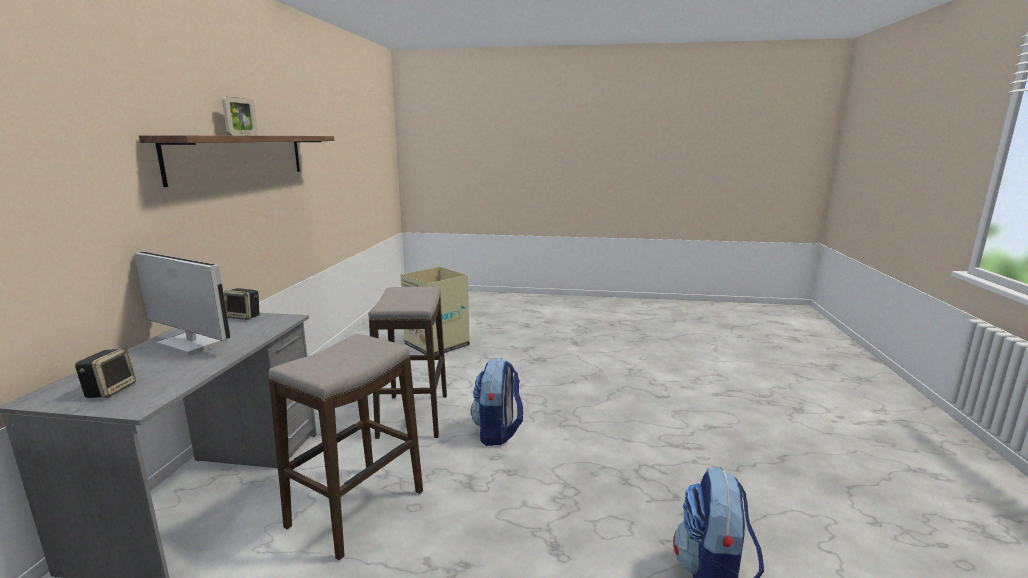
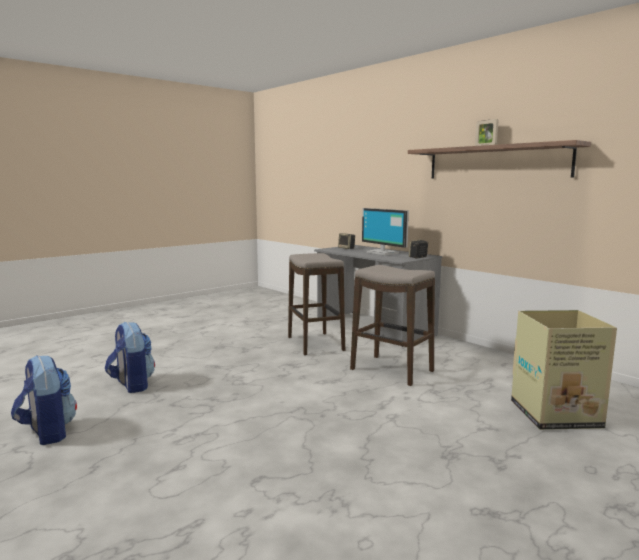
camera: 130 degrees right, 5 degrees down
monitor [134,252,231,356] -> monitor turned 75 degrees clockwise [362,208,409,255]
backpack [471,358,523,446] -> backpack moved to [11,355,77,445]

